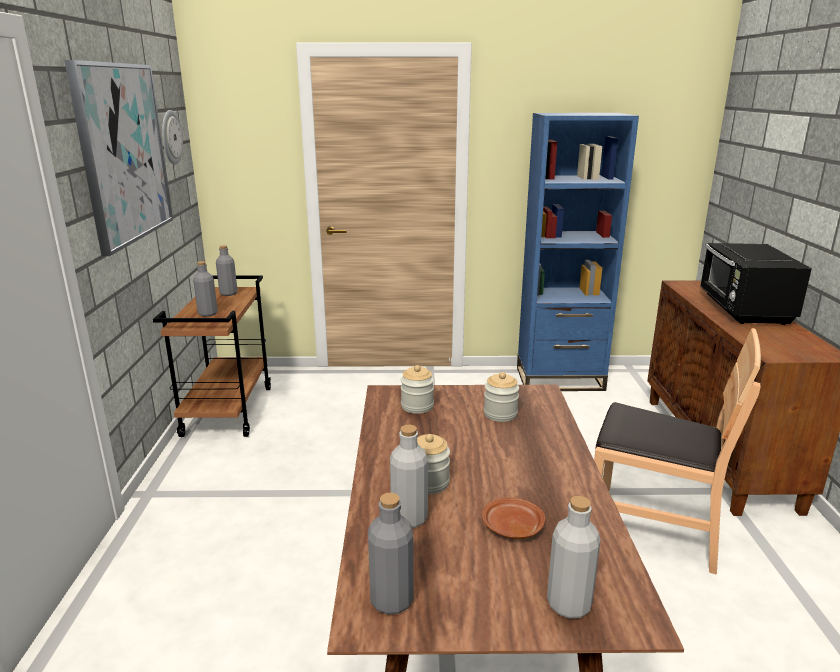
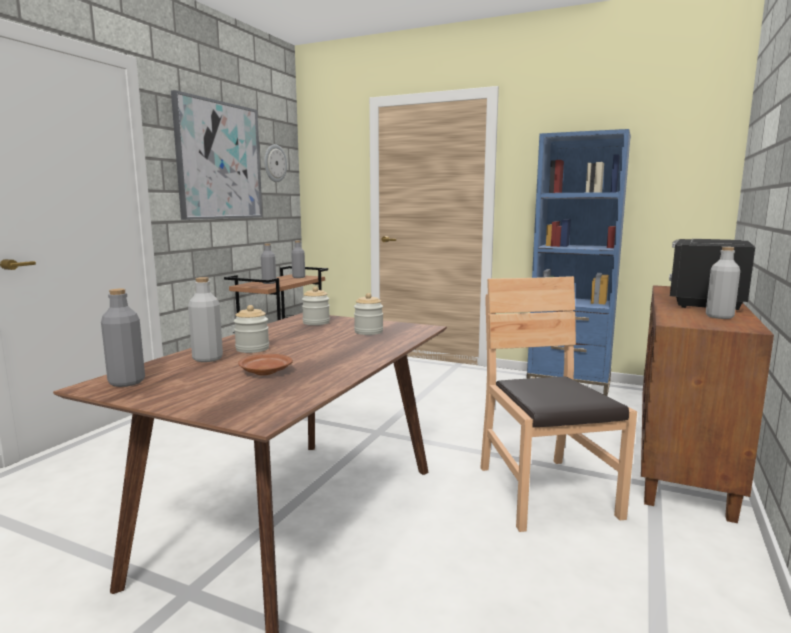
camera: 25 degrees right, 10 degrees down
grey bottle [547,496,601,619] -> grey bottle moved to [706,247,740,319]
brown chair [594,328,761,575] -> brown chair turned 150 degrees counterclockwise [480,276,637,532]

